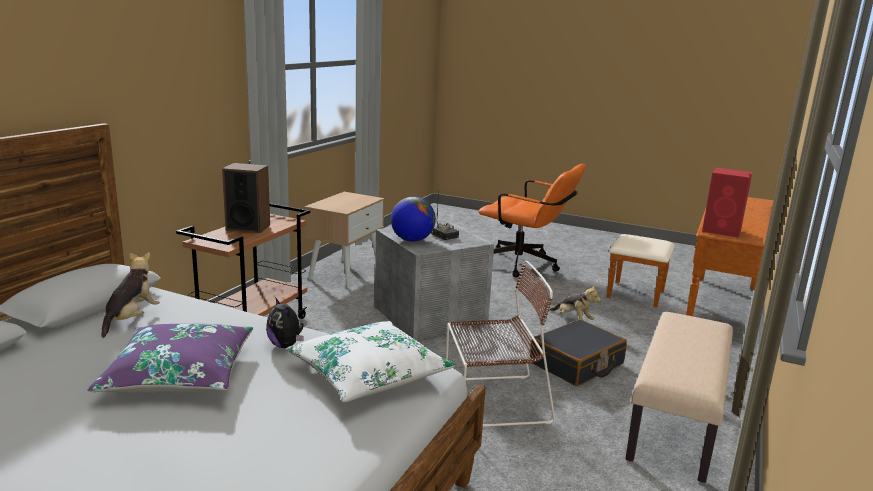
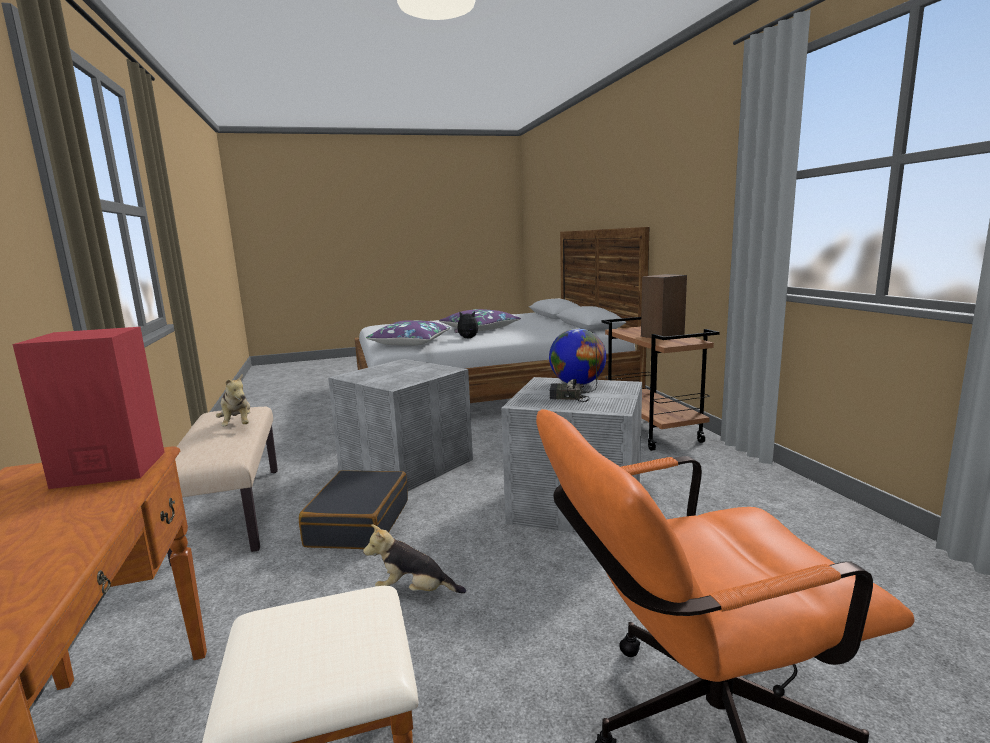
camera: 140 degrees right, 5 degrees down
plush toy [101,252,160,338] -> plush toy moved to [216,374,250,426]
white pillow [286,321,456,402] -> purple pillow [366,320,450,346]
beige nightstand [304,192,385,288] -> none
brown chair [446,261,555,427] -> grey storage box [328,359,473,491]

